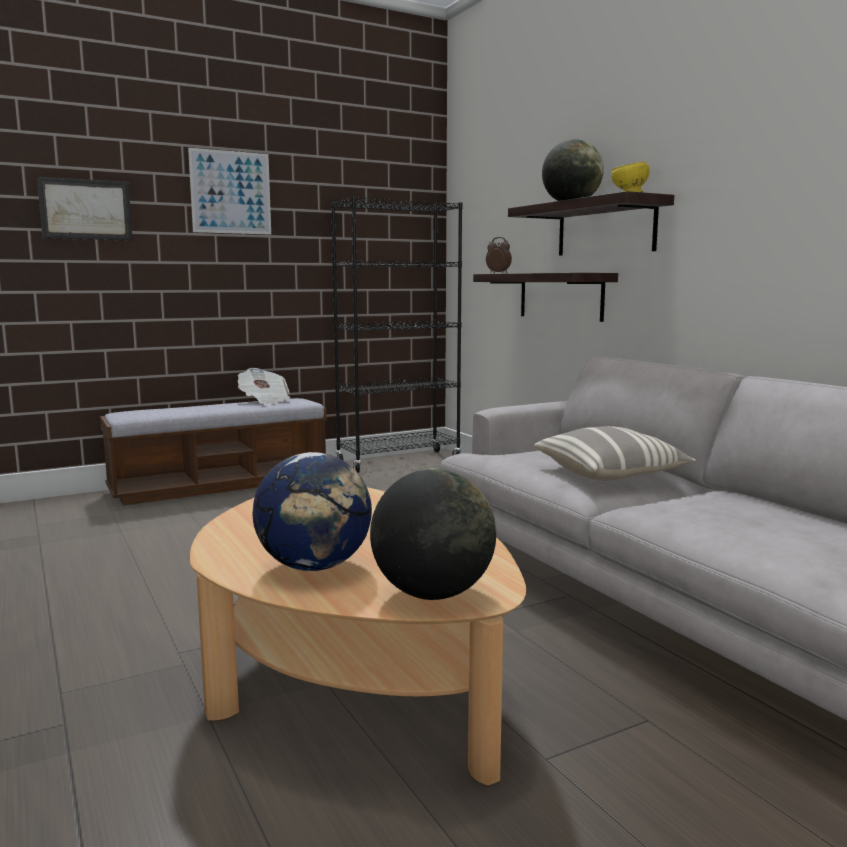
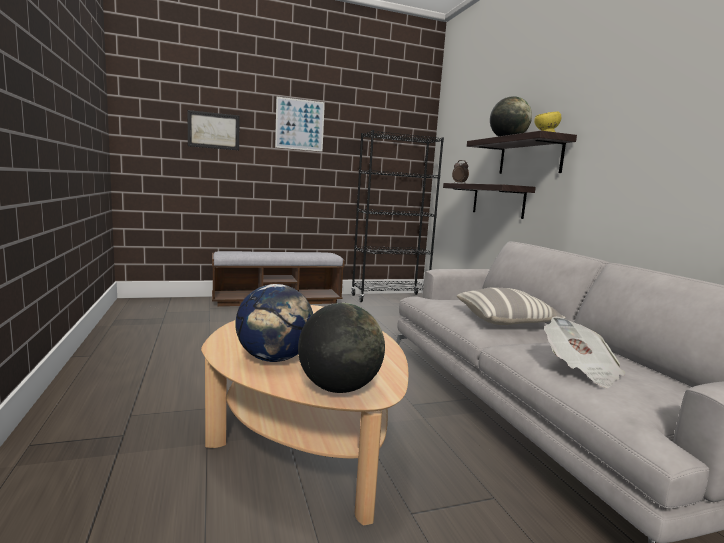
camera: 10 degrees right, 0 degrees up
newspaper [238,368,290,405] -> newspaper moved to [544,316,625,388]

